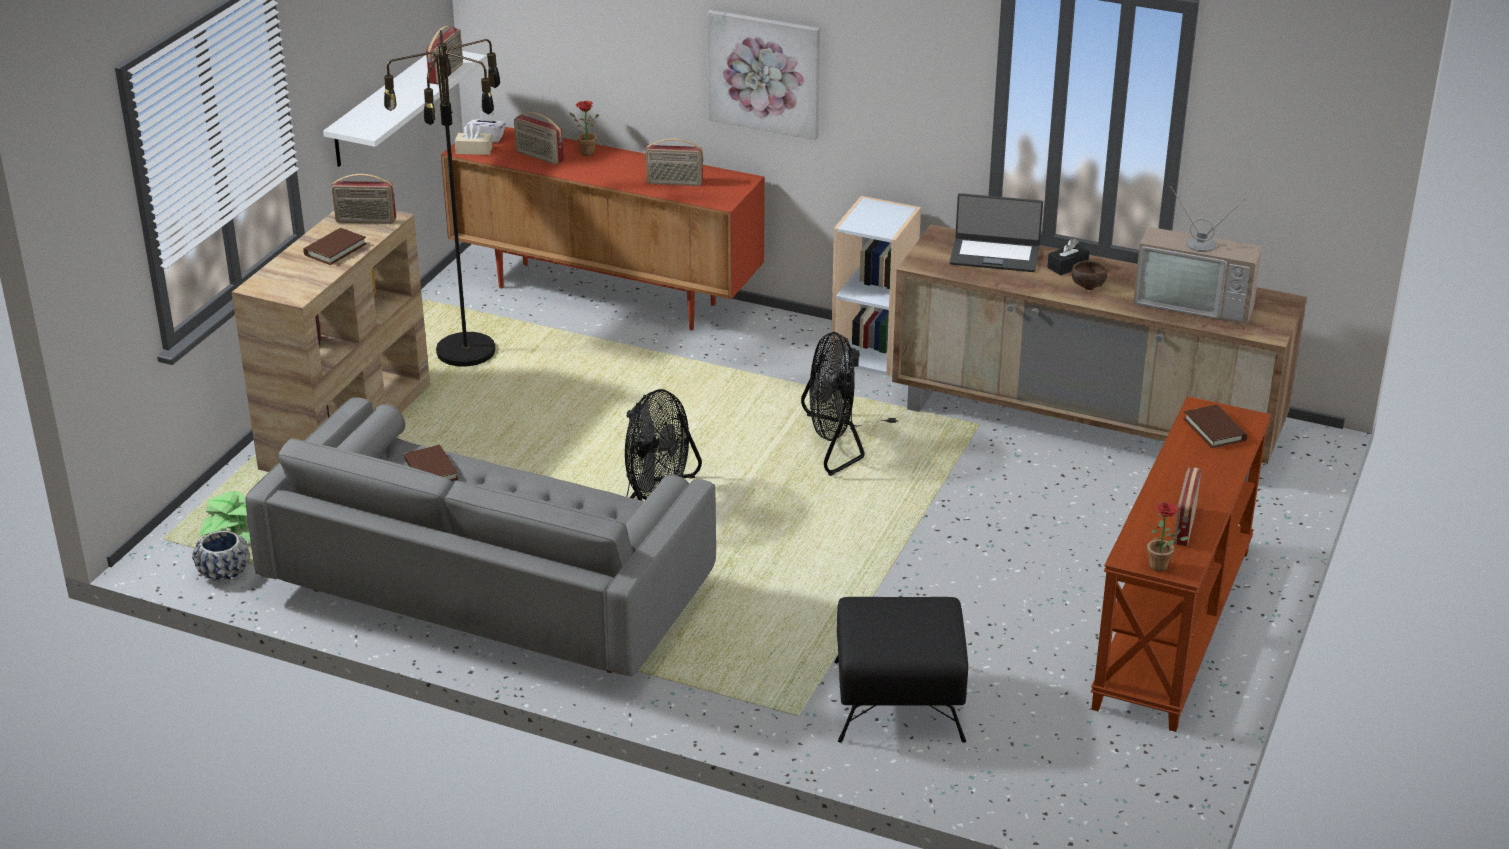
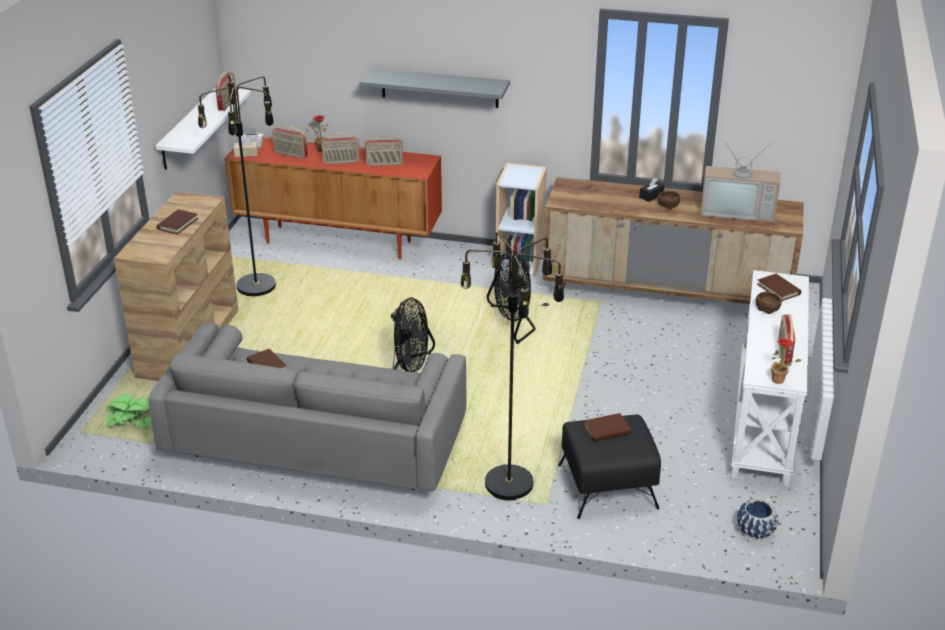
camera: 10 degrees left, 0 degrees up
blue planter [192,530,250,581] -> blue planter moved to [737,500,778,539]
radio [332,174,396,224] -> radio moved to [321,133,359,164]
picture [707,10,820,140] -> grey shelf [360,68,510,108]
laptop [949,193,1043,272] -> none
brown console table [1091,396,1271,732] -> white console table [731,270,809,486]
none -> floor lamp [461,232,564,501]
none -> brown book [583,413,631,441]
none -> brown bowl [756,291,782,314]

